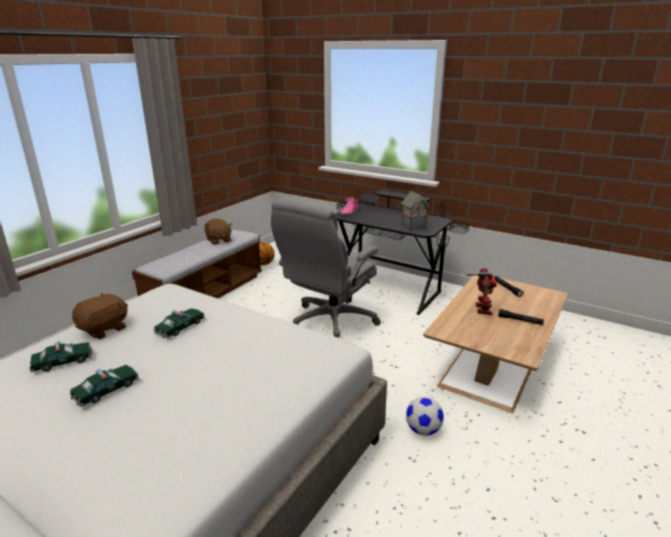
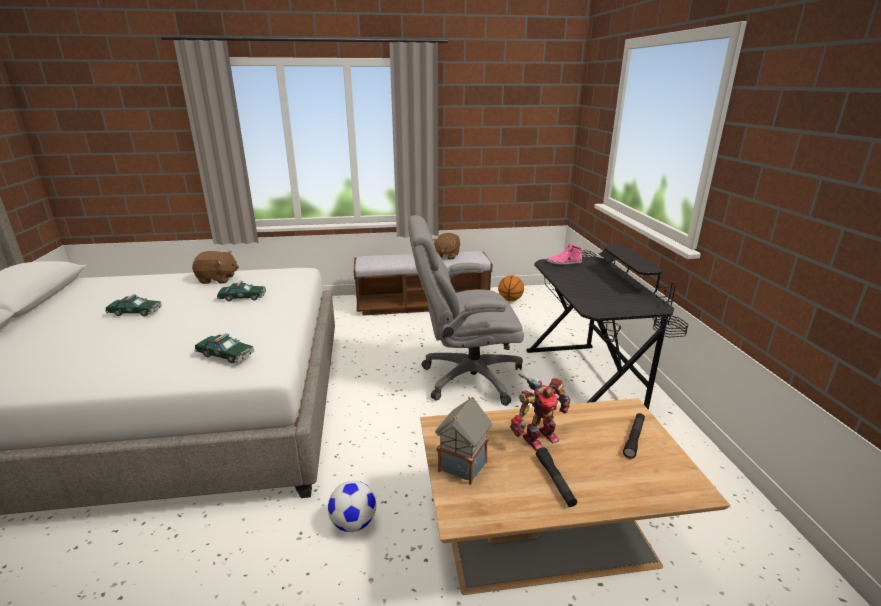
camera: 50 degrees right, 0 degrees up
toy car [29,342,93,372] -> toy car moved to [194,333,254,363]
toy house [401,191,429,231] -> toy house moved to [435,397,492,485]

